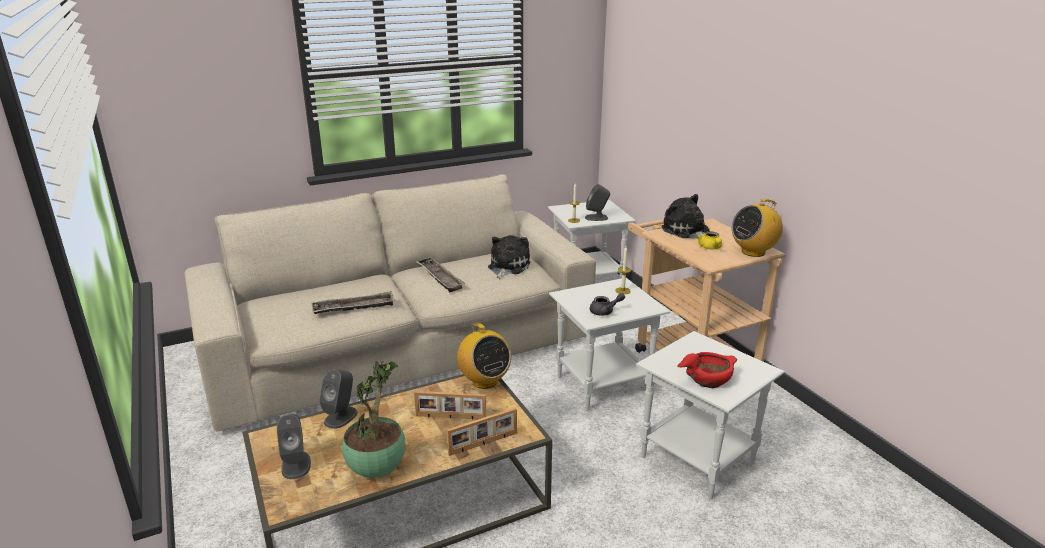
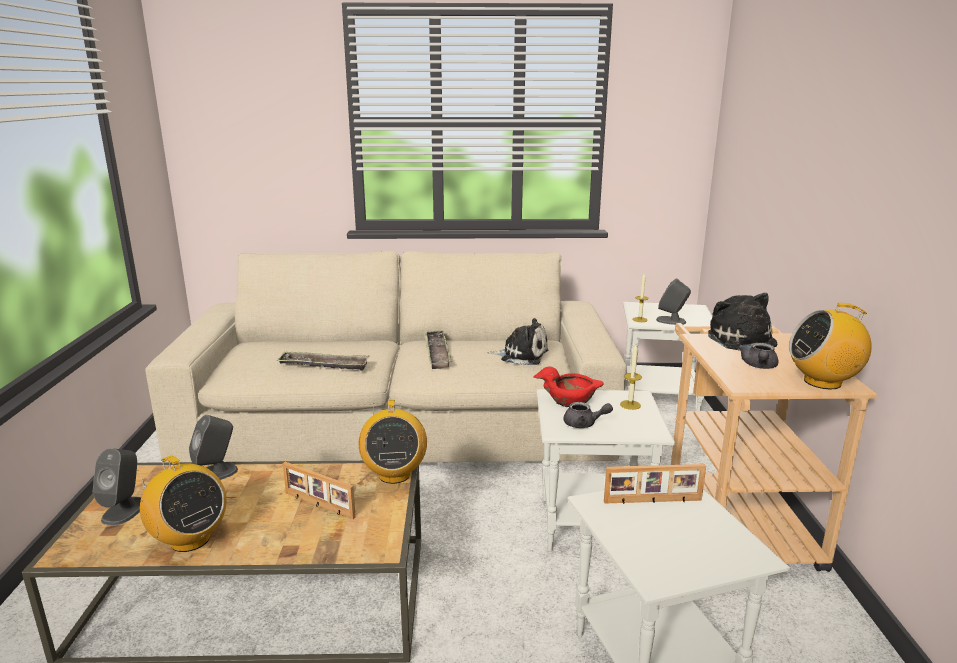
camera: 25 degrees right, 5 degrees down
potted plant [342,361,405,478] -> radio [138,456,227,552]
picture frame [447,408,517,456] -> picture frame moved to [604,464,706,504]
plush toy [488,235,531,279] -> plush toy turned 60 degrees clockwise [487,318,548,365]
red bowl [678,352,737,388] -> red bowl moved to [533,366,604,407]
yellow teapot [697,231,722,249] -> grey teapot [738,343,779,369]

